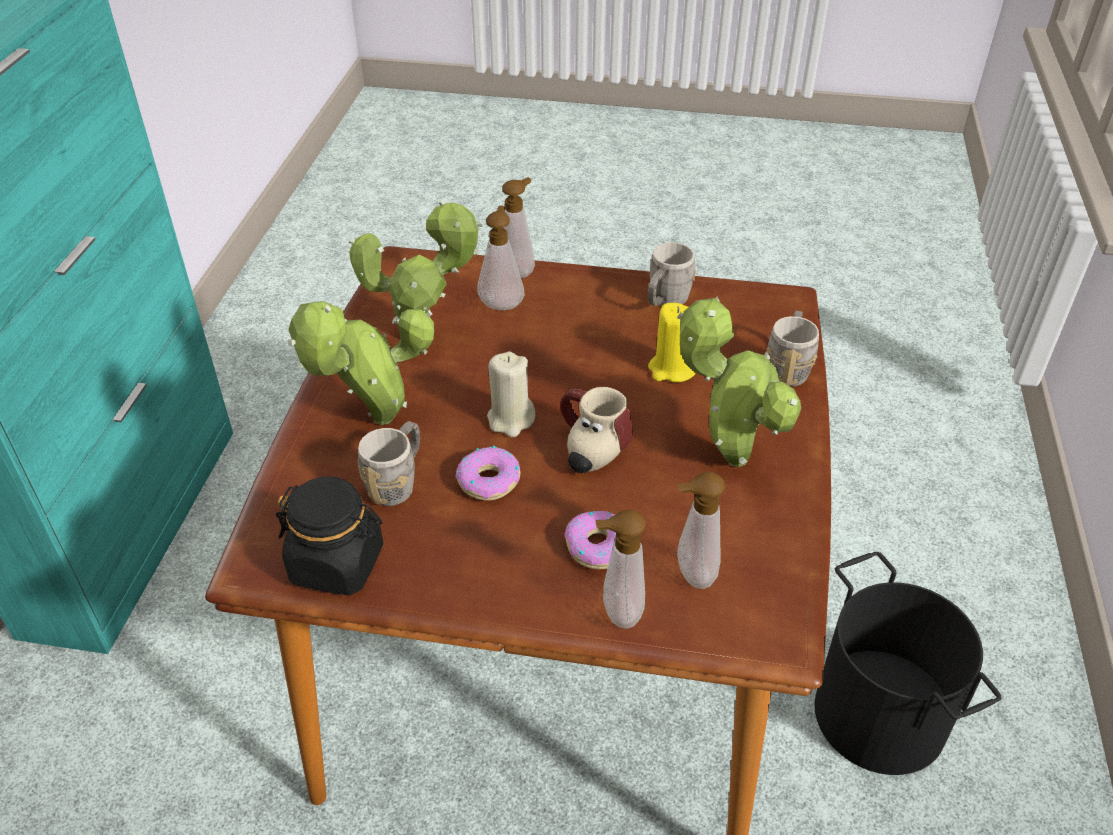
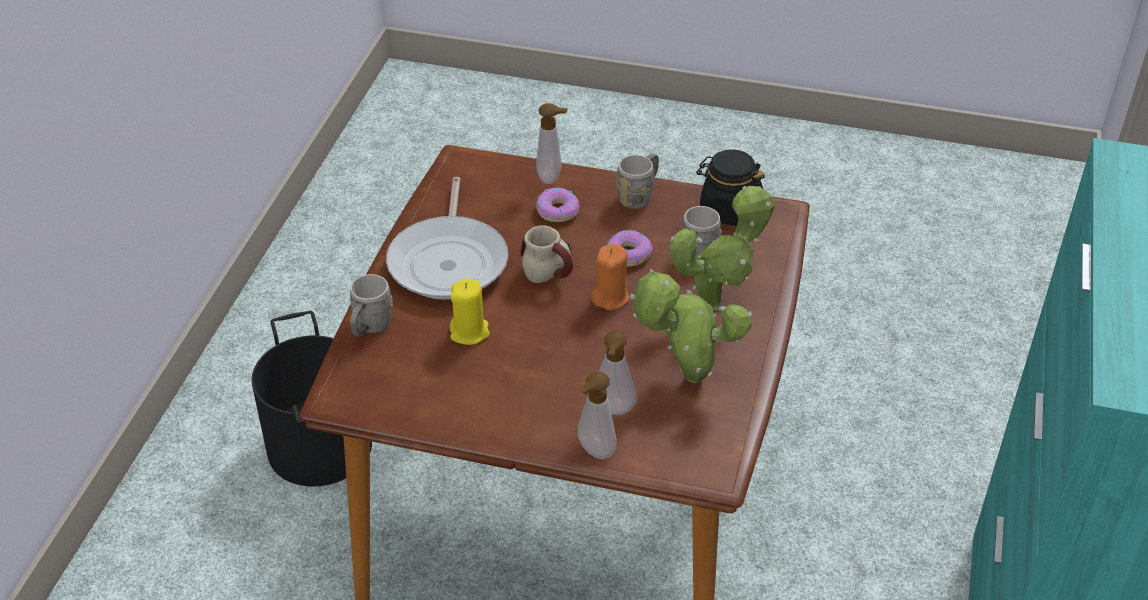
camera: 175 degrees left, 0 degrees up
beige candle [487,352,536,437] -> orange candle [591,243,629,311]
grey mug [648,242,696,306] -> grey mug moved to [616,153,659,209]
potted plant [677,296,801,467] -> frying pan [386,177,508,299]
soap dispenser [677,472,725,589] -> none

